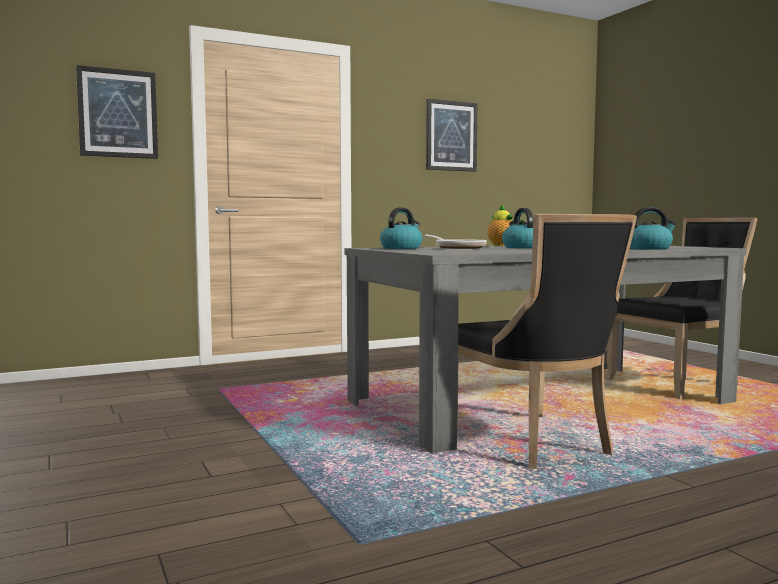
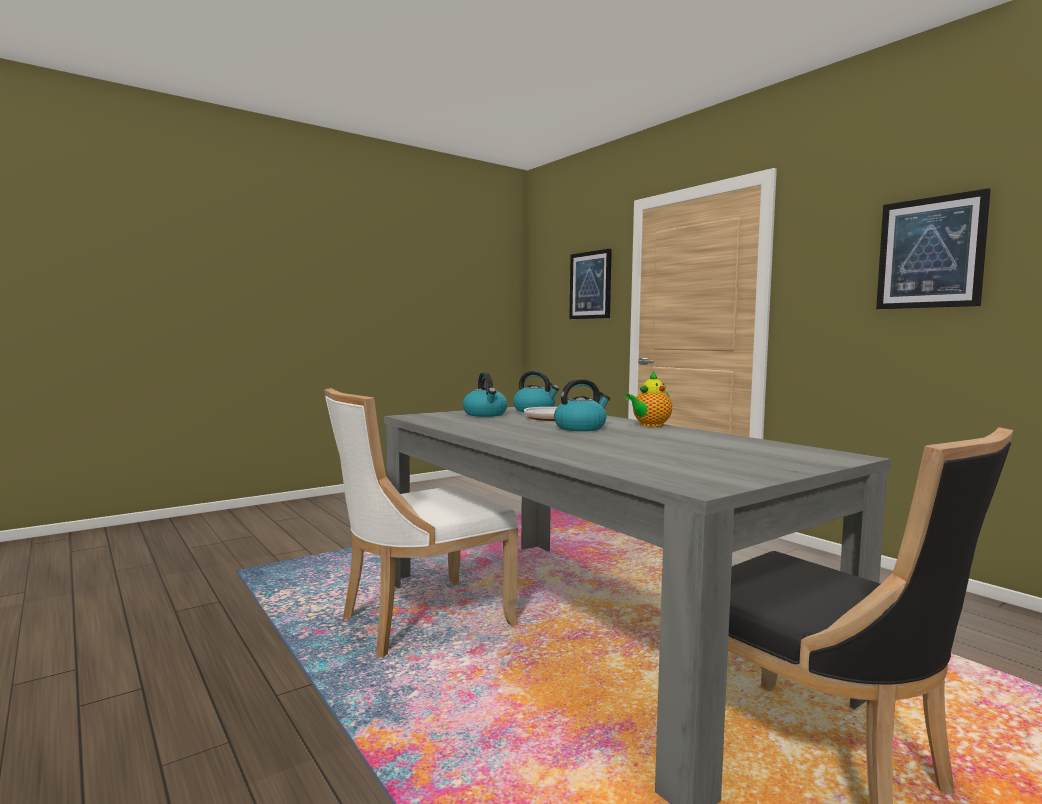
camera: 80 degrees right, 0 degrees up
black chair [457,214,637,469] -> white chair [324,388,519,658]
kettle [630,207,677,250] -> kettle moved to [463,372,508,417]

